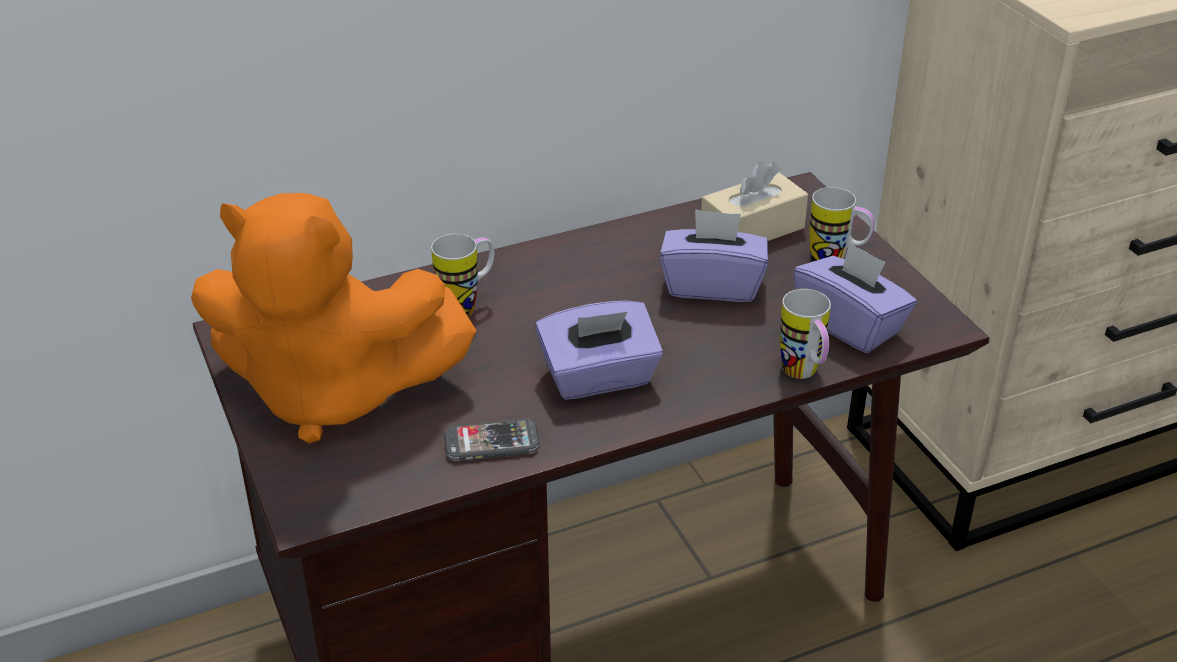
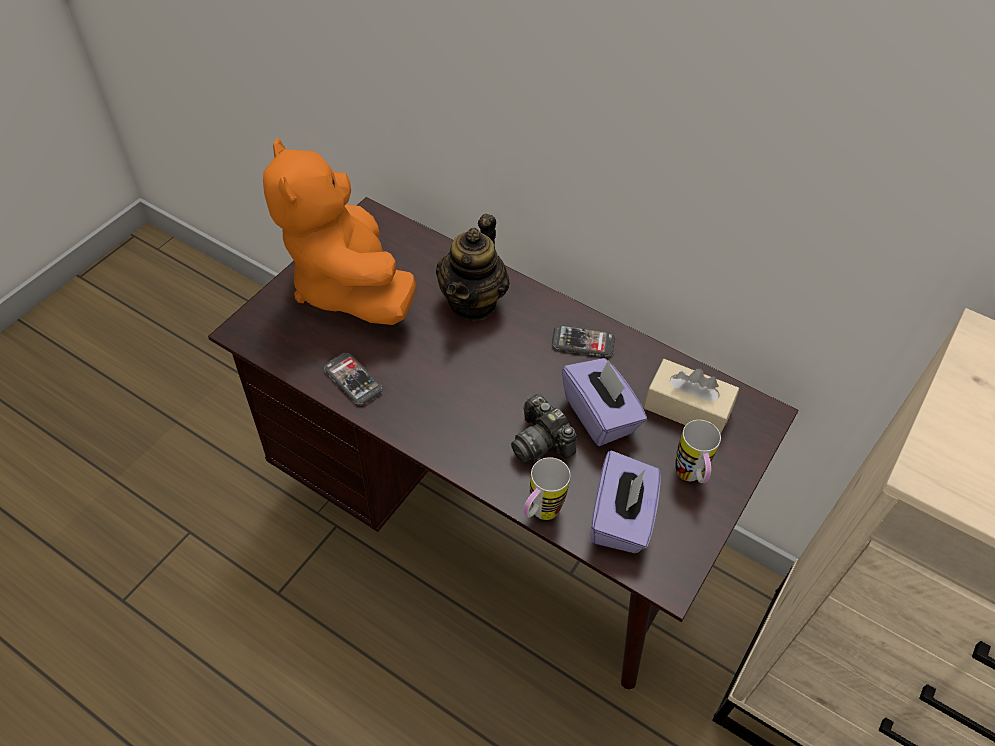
camera: 55 degrees right, 15 degrees up
mug [431,234,494,317] -> teapot [436,214,510,321]
purple tissue box [535,300,663,400] -> none
none -> camera [511,394,577,463]
none -> phone [552,325,615,357]

